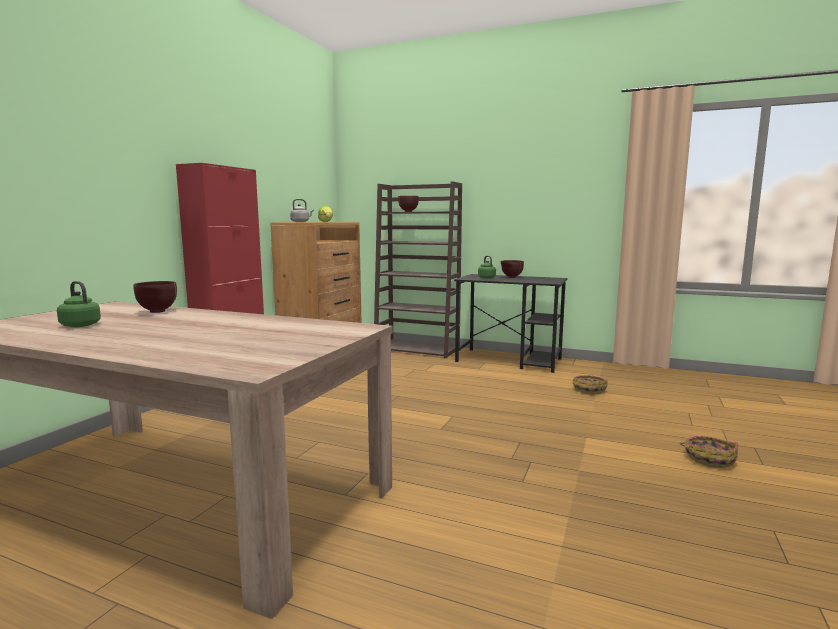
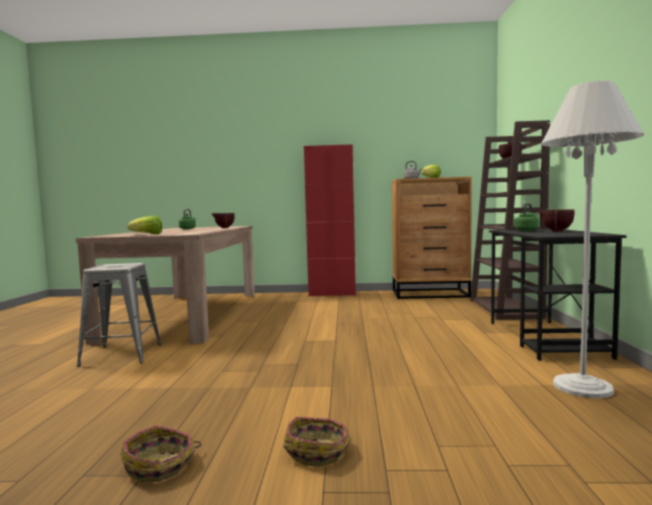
camera: 70 degrees right, 5 degrees down
basket [573,375,608,394] -> basket moved to [120,426,201,483]
none -> grey stool [77,263,161,367]
none -> lettuce [128,215,162,234]
none -> white floor lamp [541,80,645,398]

